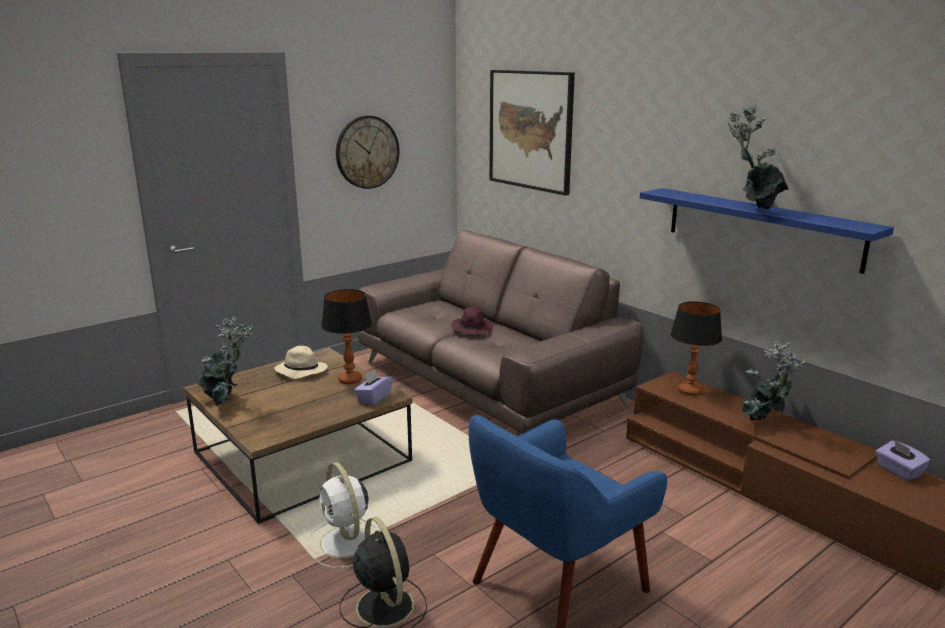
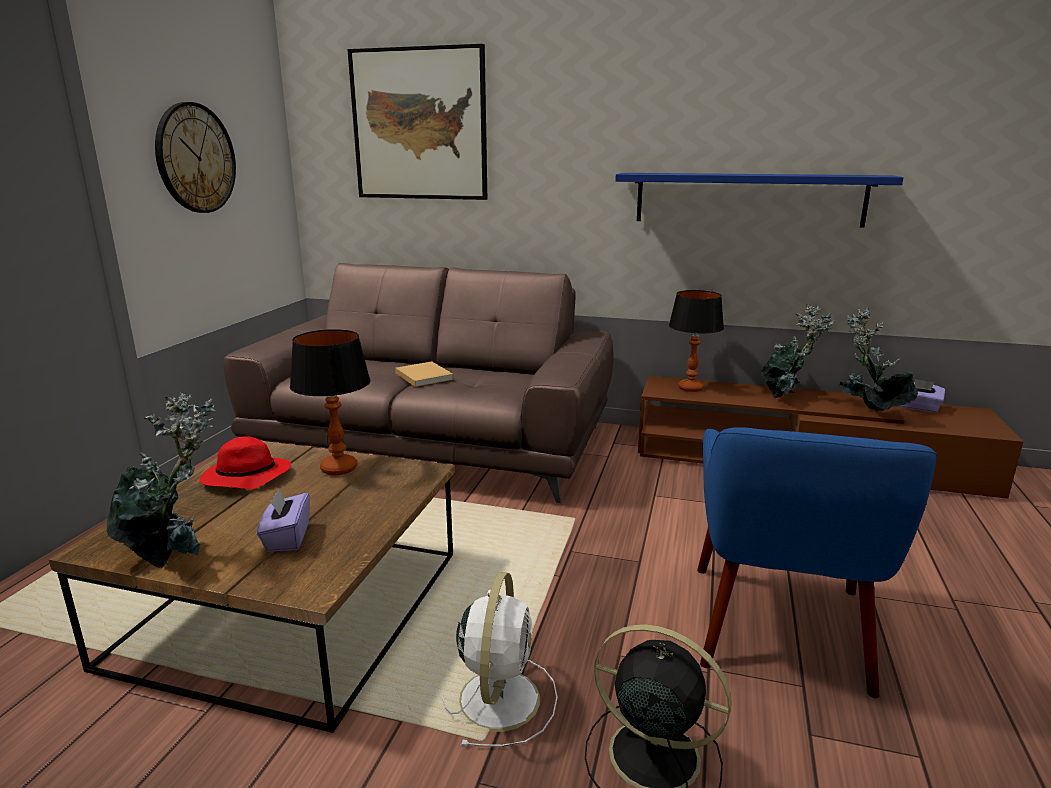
camera: 35 degrees left, 0 degrees up
beige hat [274,346,328,379] -> red hat [200,436,291,489]
white fan [308,462,381,568] -> white fan turned 105 degrees counterclockwise [442,572,557,747]
purple tissue box [354,370,393,406] -> purple tissue box moved to [257,488,310,552]
purple hat [451,307,493,334] -> beige book [395,361,453,387]
potted plant [728,104,788,209] -> potted plant moved to [840,307,918,412]

